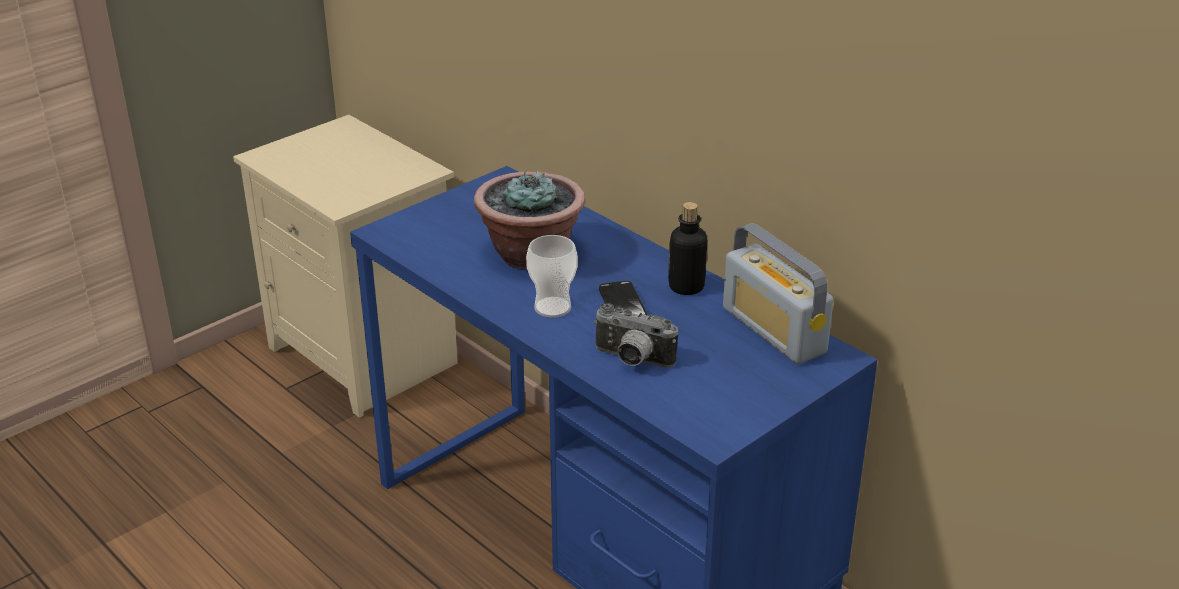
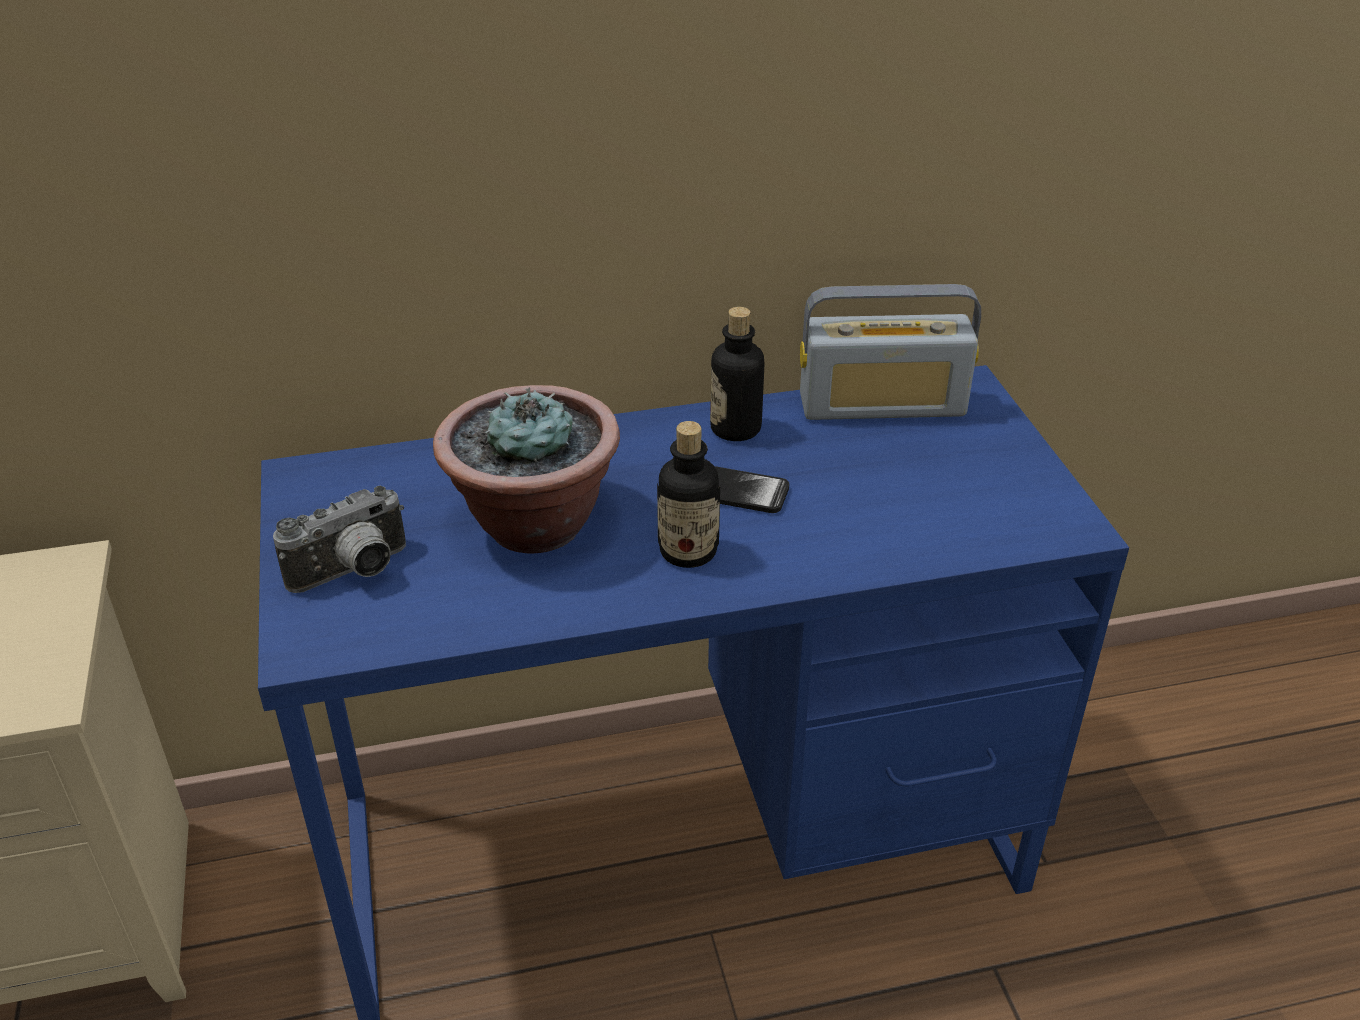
camera: 60 degrees left, 5 degrees up
cup [526,235,578,318] -> bottle [657,421,720,568]
camera [593,303,678,368] -> camera moved to [273,485,406,593]

